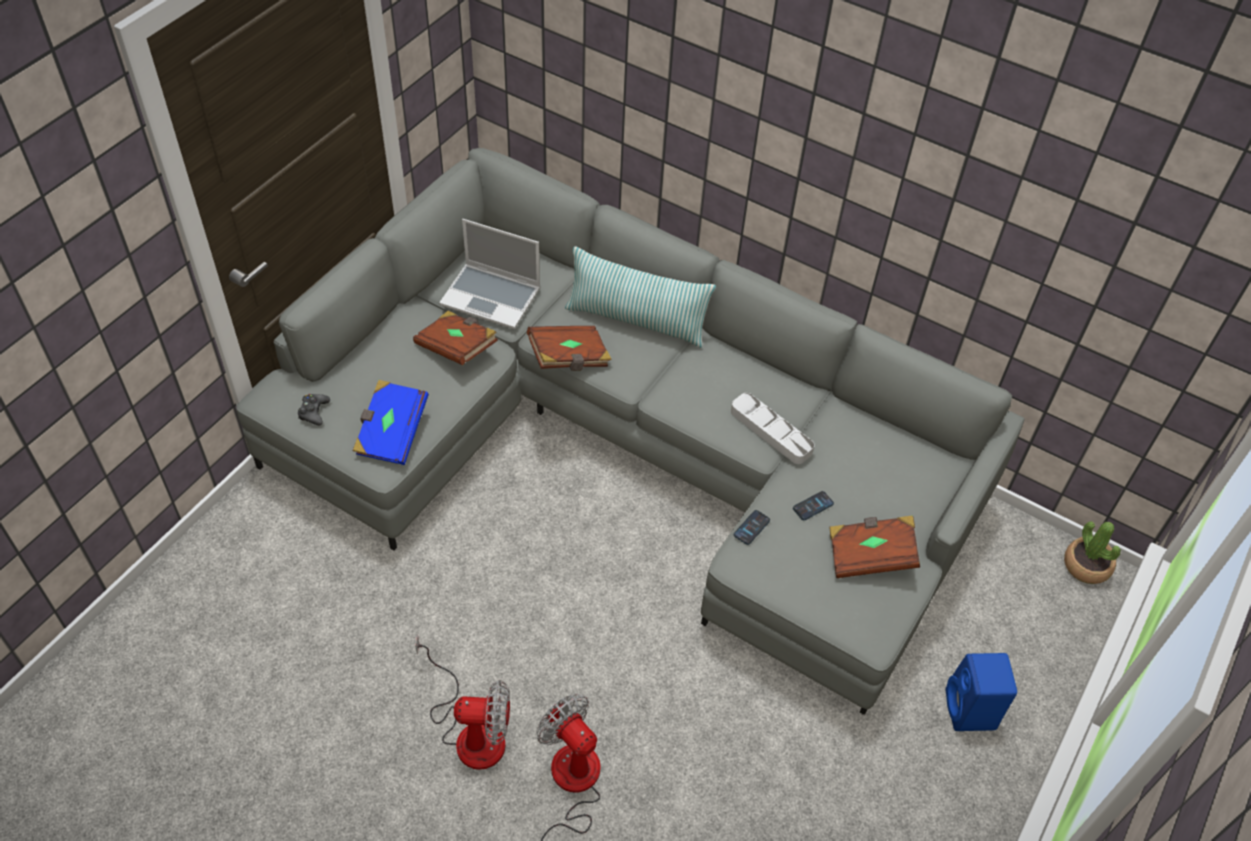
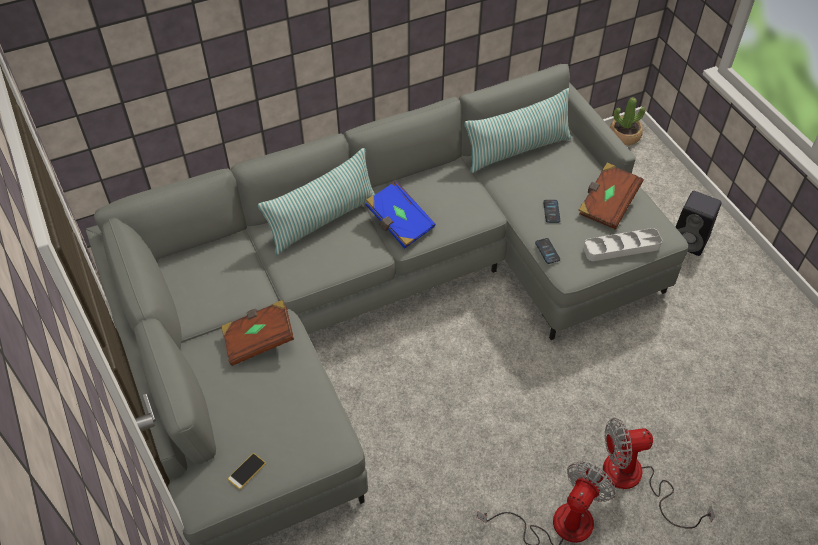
camera: 55 degrees left, 0 degrees up
black game controller [298,394,330,425] -> phone [228,453,266,489]
blue book [353,380,429,465] -> blue book moved to [365,181,436,249]
laptop [439,219,541,329] -> none
brown book [527,326,612,371] -> none
grey tray [731,393,815,464] -> grey tray moved to [584,228,662,261]
blue speaker [945,653,1017,731] -> black speaker [676,191,722,256]
none -> pillow [464,88,571,173]

